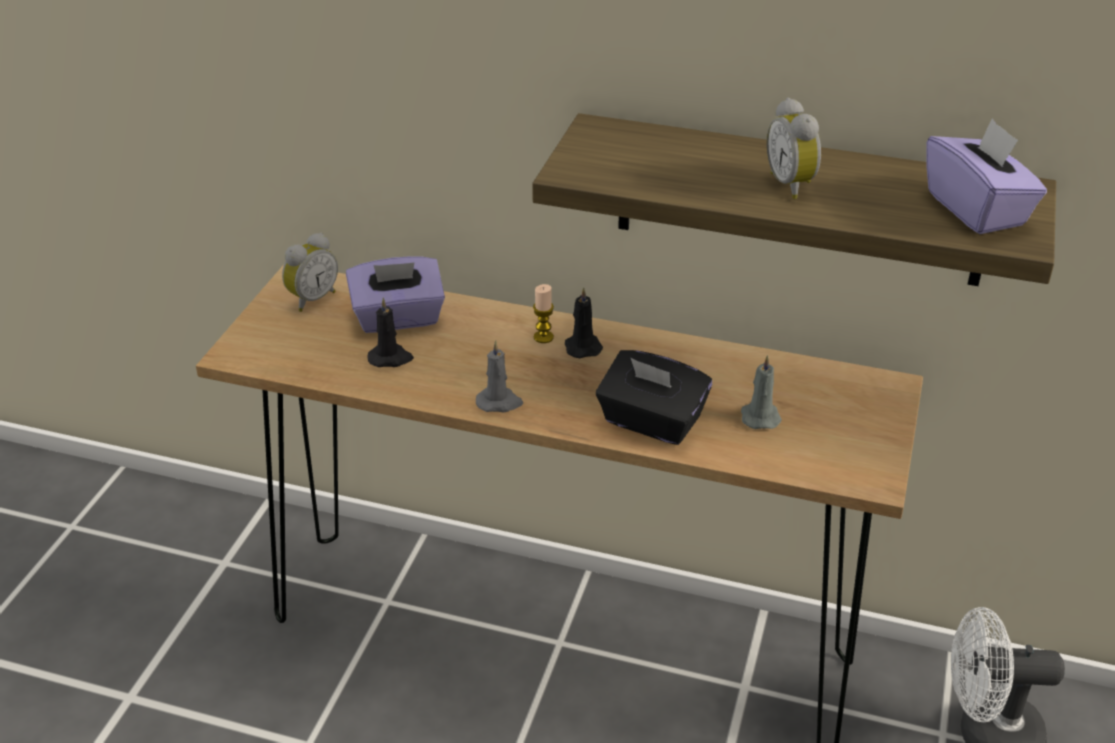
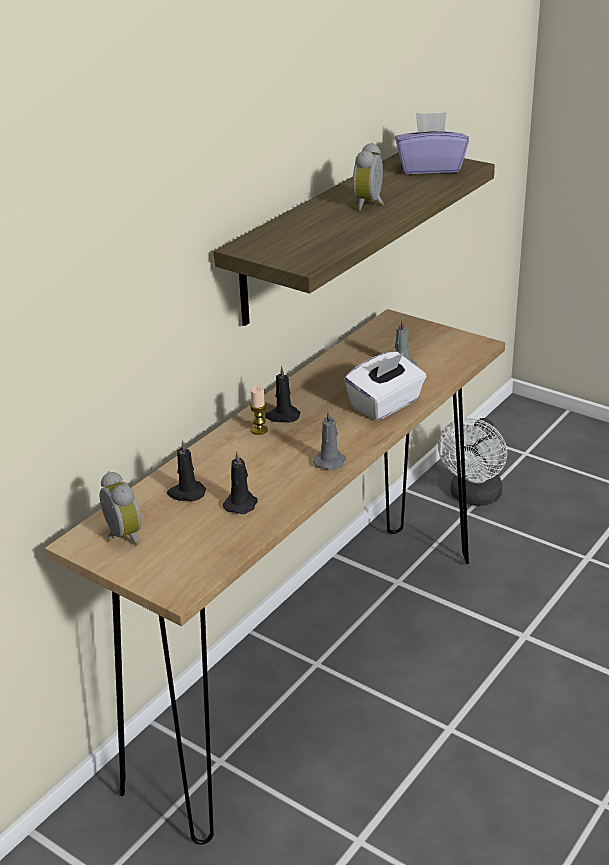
camera: 70 degrees left, 5 degrees down
purple tissue box [346,256,445,333] -> black candle [167,440,206,501]
black tissue box [596,350,712,445] -> white tissue box [344,352,426,420]
alarm clock [766,98,821,199] -> alarm clock turned 105 degrees clockwise [353,143,384,210]

